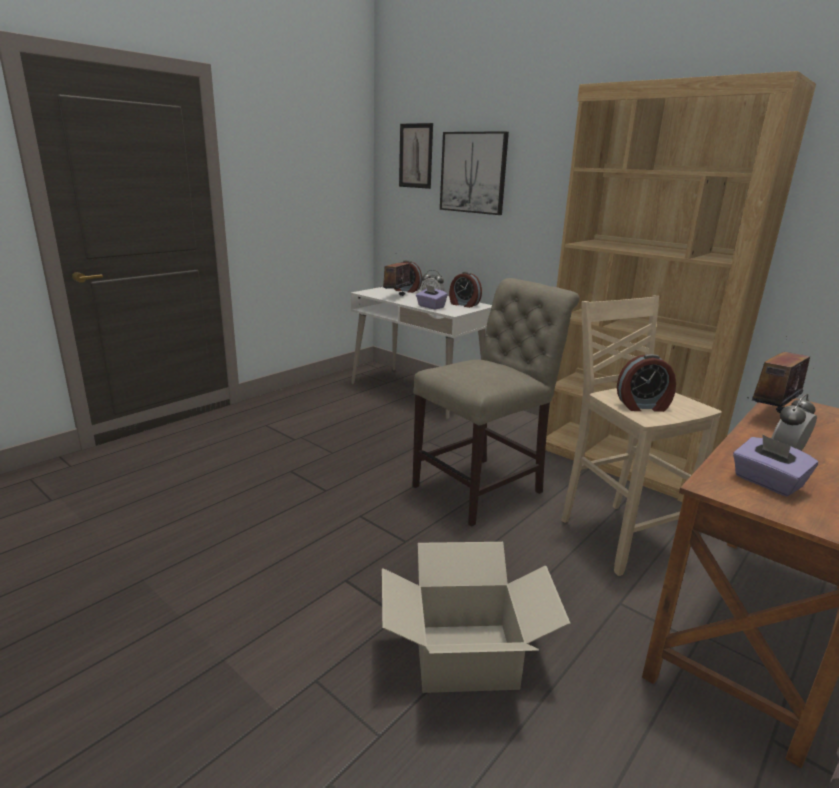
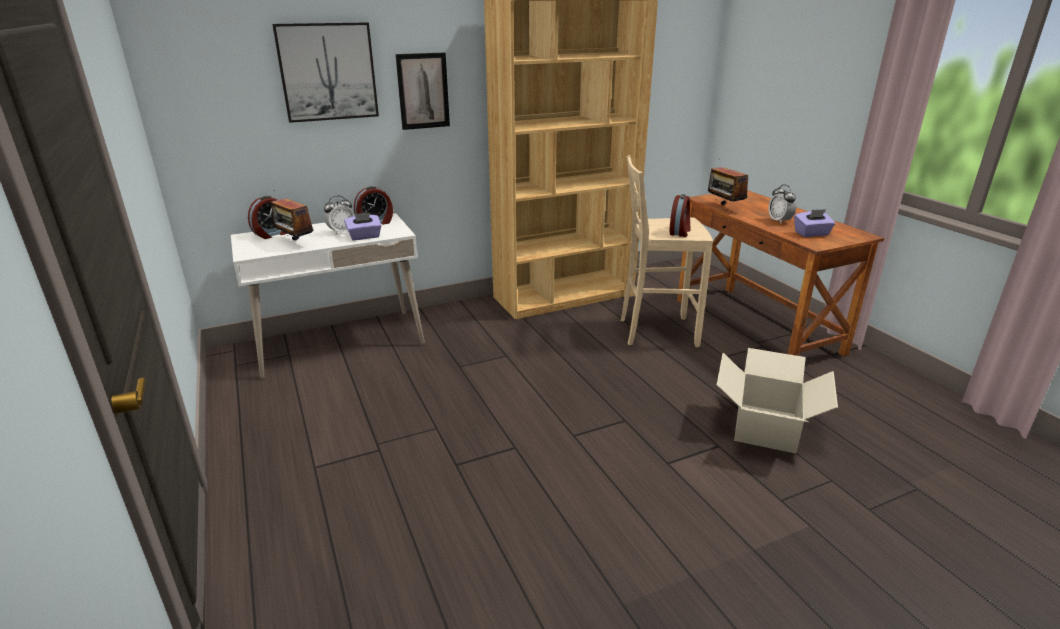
camera: 65 degrees left, 5 degrees up
picture [399,123,433,189] -> picture moved to [396,52,450,130]
beige chair [412,278,580,527] -> none

